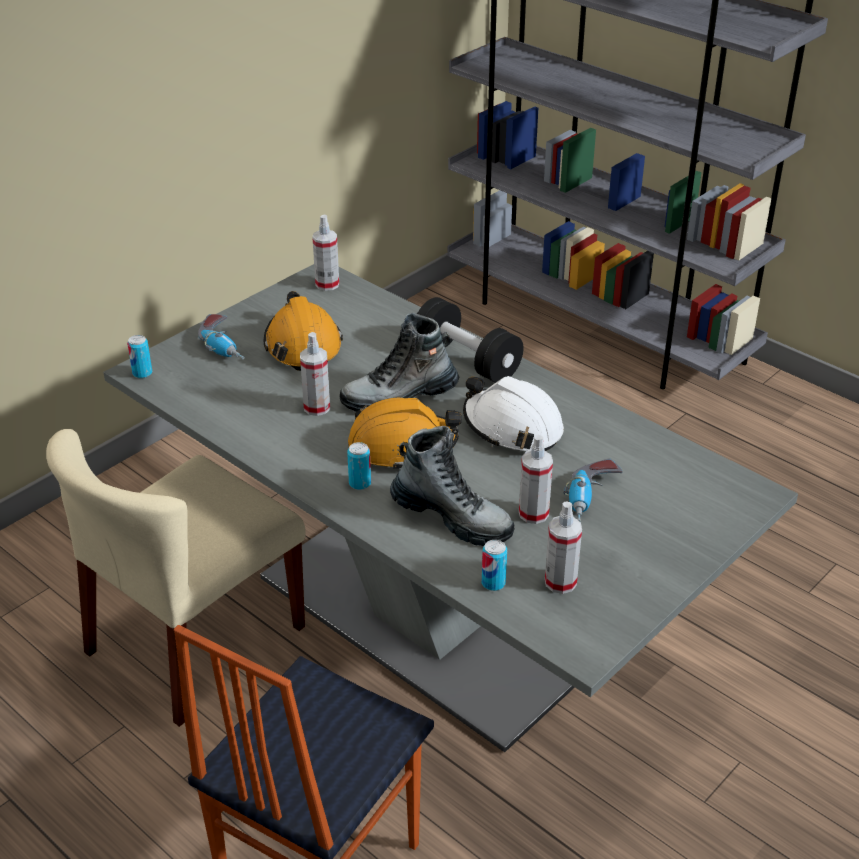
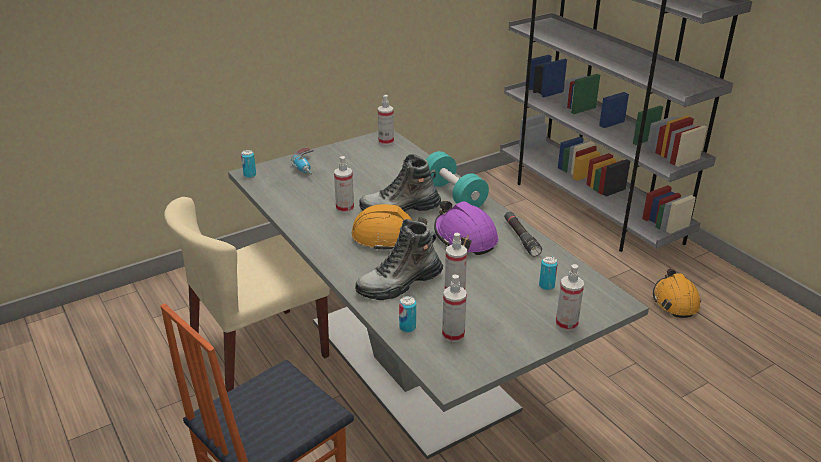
camera: 15 degrees right, 5 degrees down
orange hard hat [264,291,343,371] -> orange hard hat moved to [653,268,701,318]
can [347,442,371,490] -> can moved to [539,256,558,290]
boot [390,426,515,546] -> boot turned 105 degrees clockwise [355,219,443,300]
black dumbbell [417,297,524,383] -> turquoise dumbbell [426,151,489,208]
white hard hat [463,376,564,451] -> purple hard hat [434,201,498,255]
power drill [563,458,623,521] -> none
none -> black flashlight [504,212,542,257]
none -> spray bottle [556,264,584,331]

